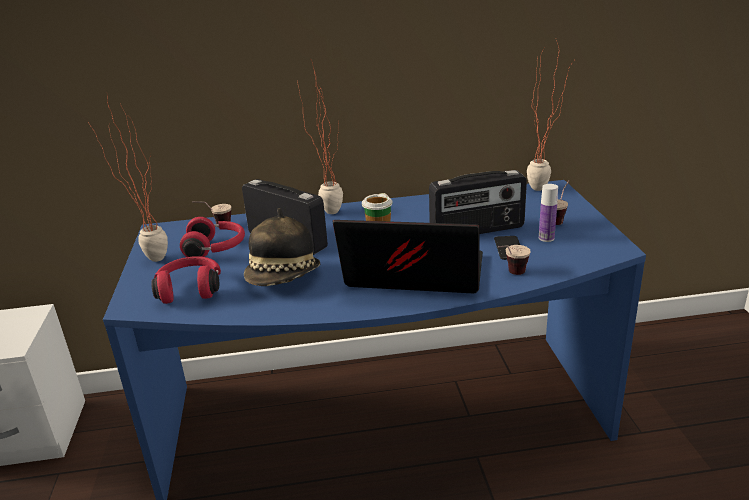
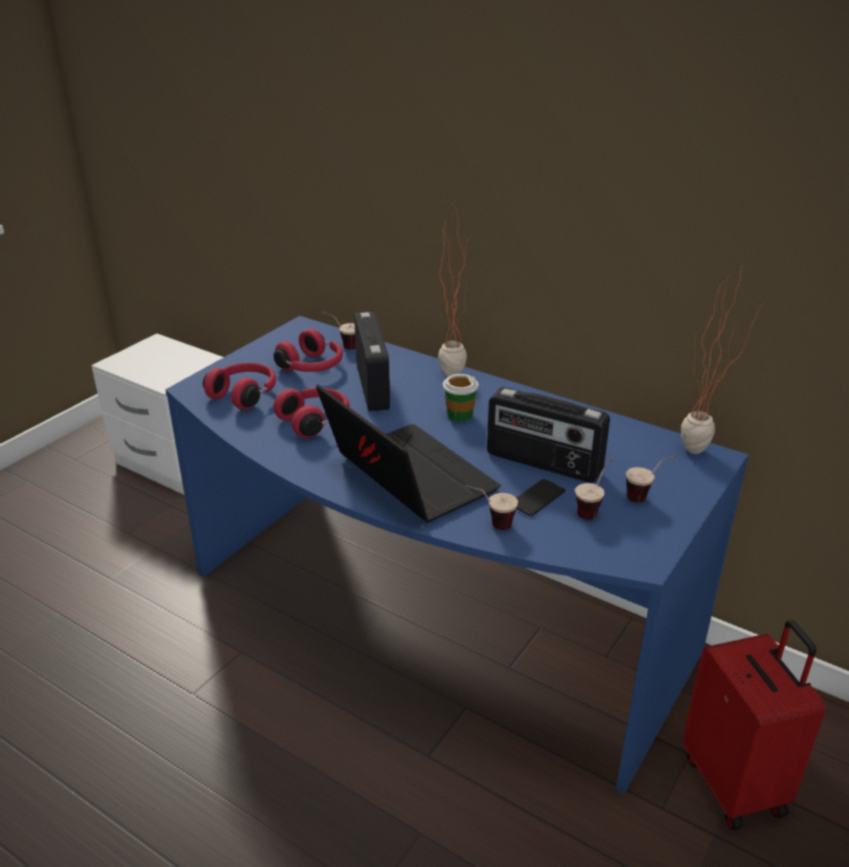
camera: 40 degrees right, 5 degrees up
potted plant [88,94,168,262] -> none
hat [244,208,320,286] -> red headphones [273,388,349,438]
bottle [539,184,558,242] -> cup [575,459,613,520]
none -> red suitcase [683,620,826,830]

